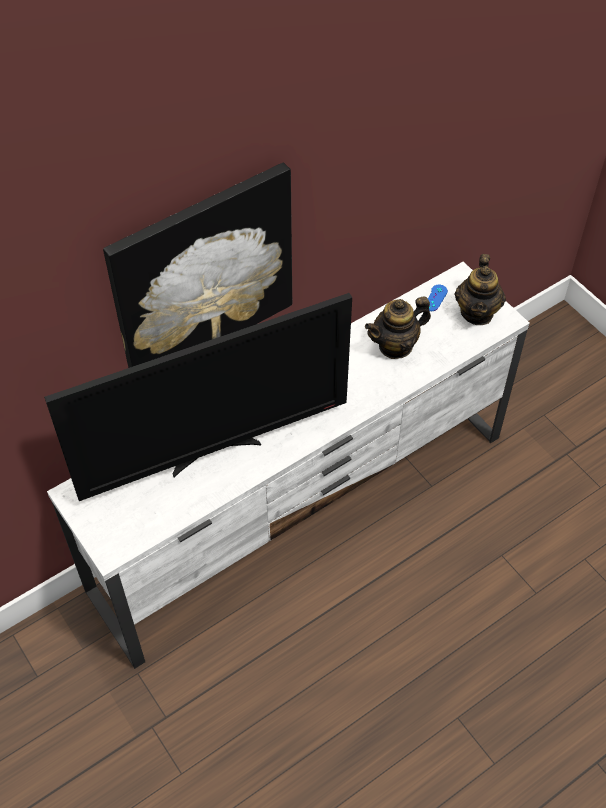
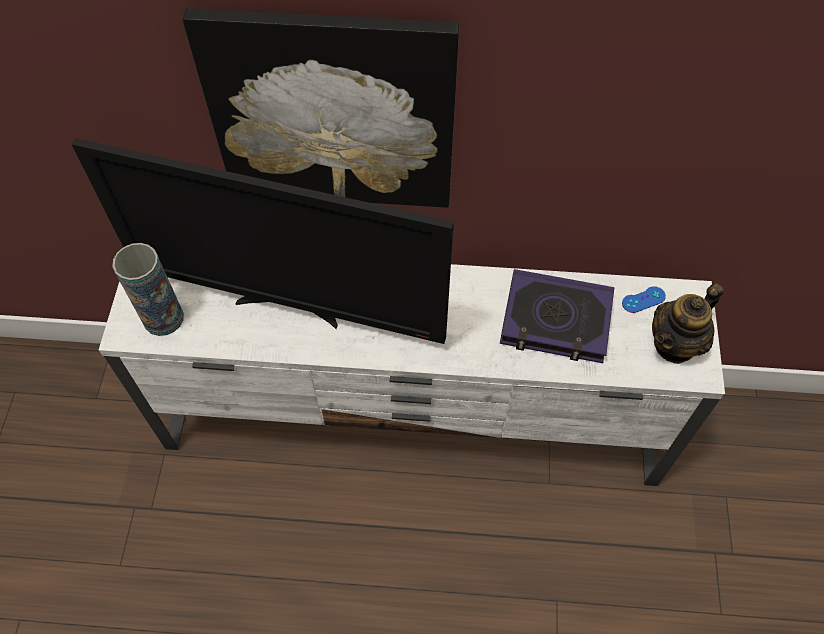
camera: 40 degrees right, 5 degrees up
teapot [365,297,431,359] -> book [500,269,614,363]
none -> vase [112,243,184,336]

